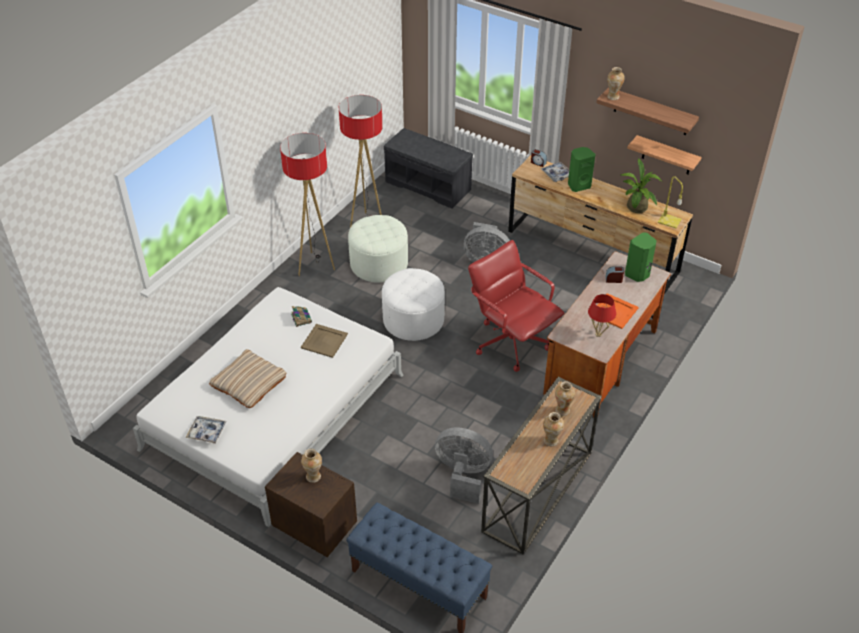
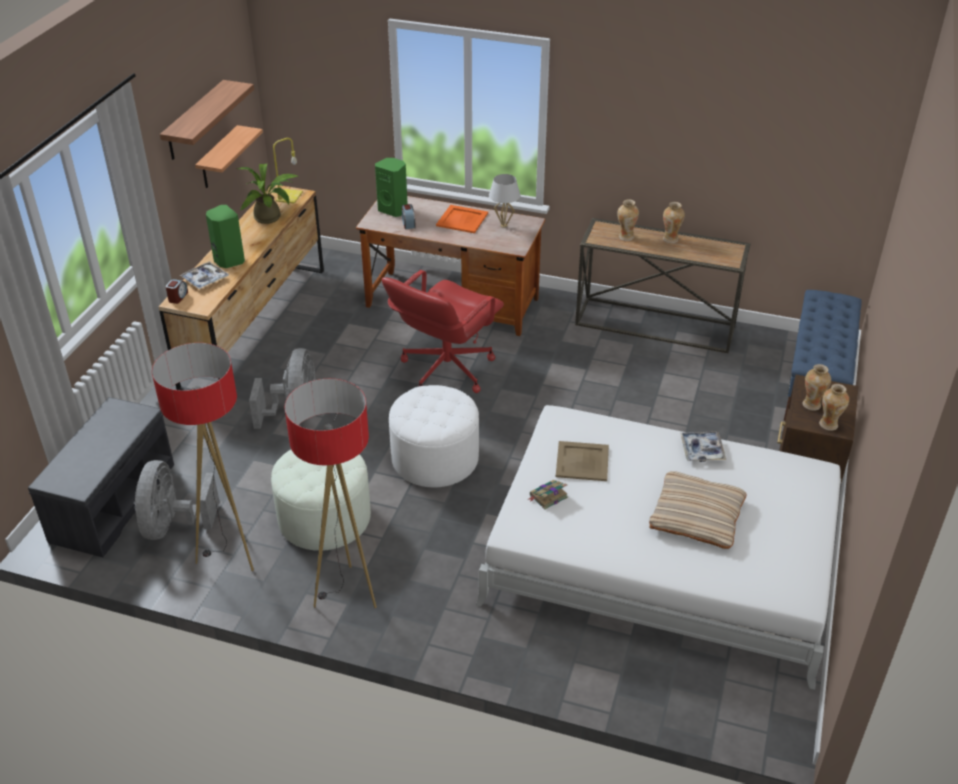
camera: 105 degrees left, 5 degrees down
tray [185,416,226,444] -> tray moved to [680,431,726,462]
grey fan [435,427,493,504] -> grey fan moved to [134,460,220,540]
red table lamp [588,294,616,337] -> white table lamp [489,174,520,228]
vase [607,67,625,100] -> vase moved to [819,384,849,431]

